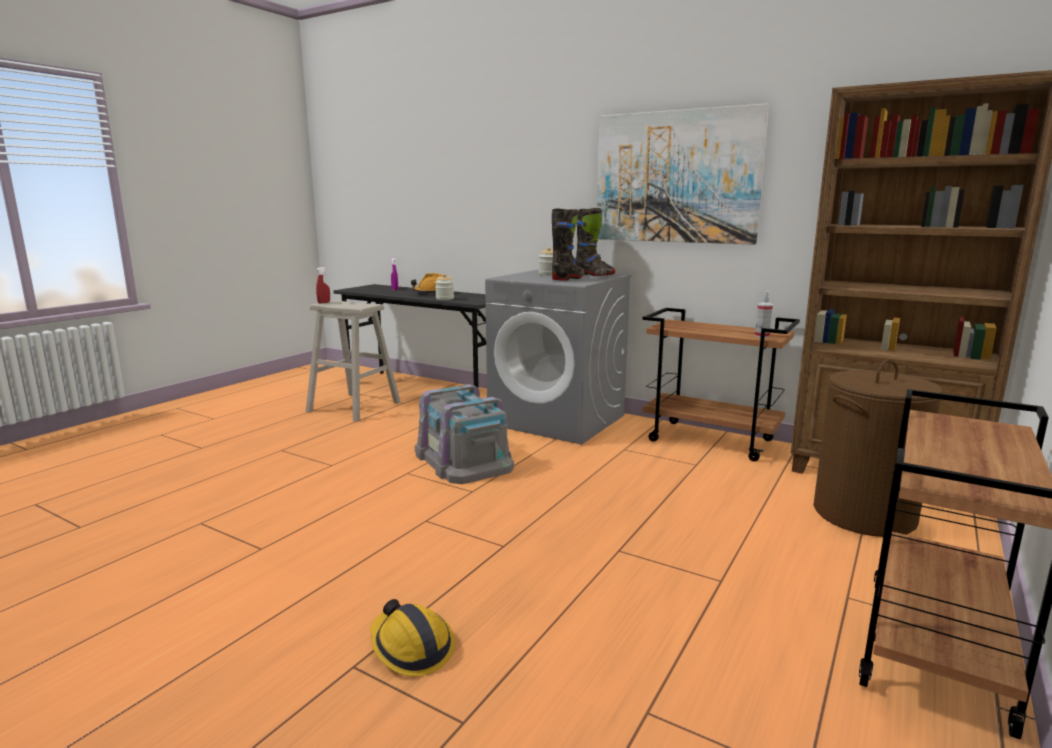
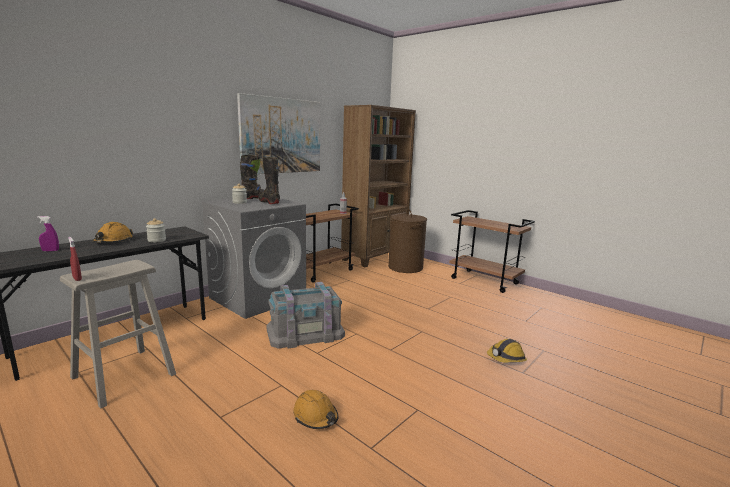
camera: 80 degrees left, 0 degrees up
none -> orange hard hat [293,390,339,429]

